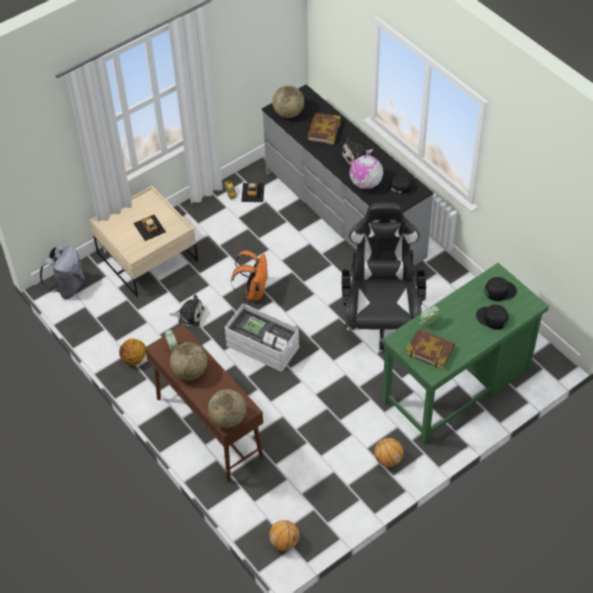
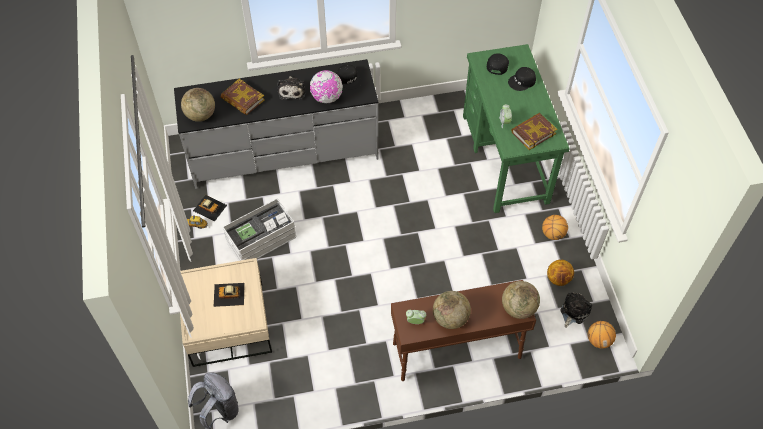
camera: 65 degrees left, 5 degrees up
basketball [119,338,146,365] -> basketball moved to [547,260,574,286]
plush toy [170,295,205,327] -> plush toy moved to [561,293,592,328]
white storage box [225,304,300,371] -> white storage box moved to [223,199,297,261]
orange backpack [231,251,268,300] -> none
black office chair [342,203,426,350] -> none

